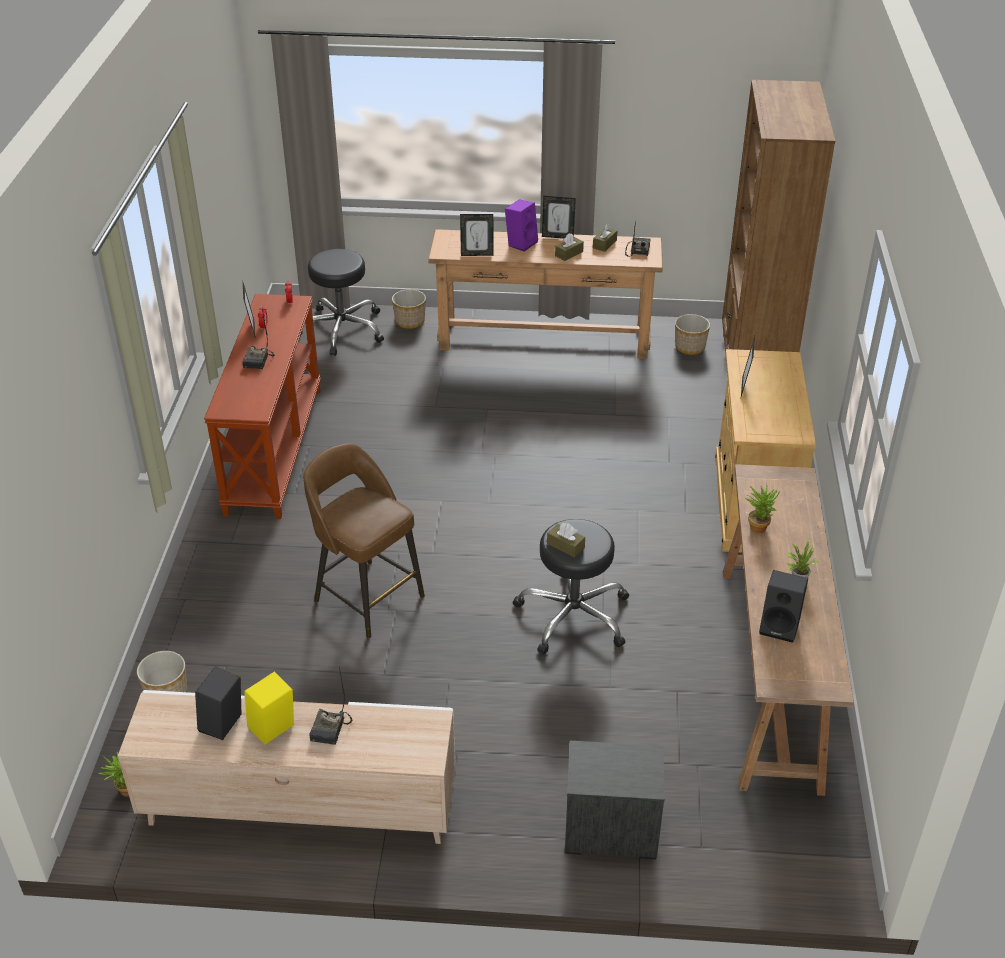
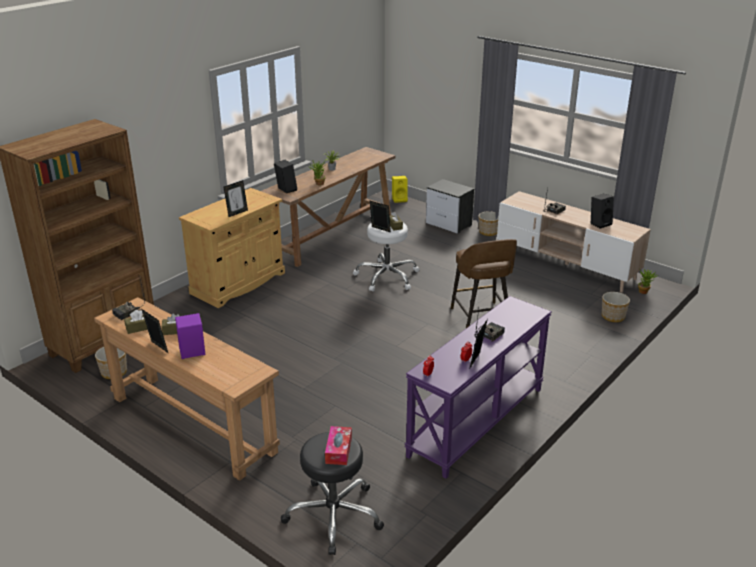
camera: 145 degrees left, 10 degrees down
brown console table [204,294,321,519] -> purple console table [404,296,552,479]
yellow speaker [244,671,294,745] -> yellow speaker moved to [392,176,408,203]
planter [392,289,426,329] -> planter moved to [479,211,499,236]
picture frame [460,214,494,256] -> picture frame moved to [370,201,391,233]
black stool [513,519,629,654] -> white stool [353,223,420,292]
black speaker [759,570,808,643] -> black speaker moved to [274,160,297,193]
none -> tissue box [325,426,352,465]

